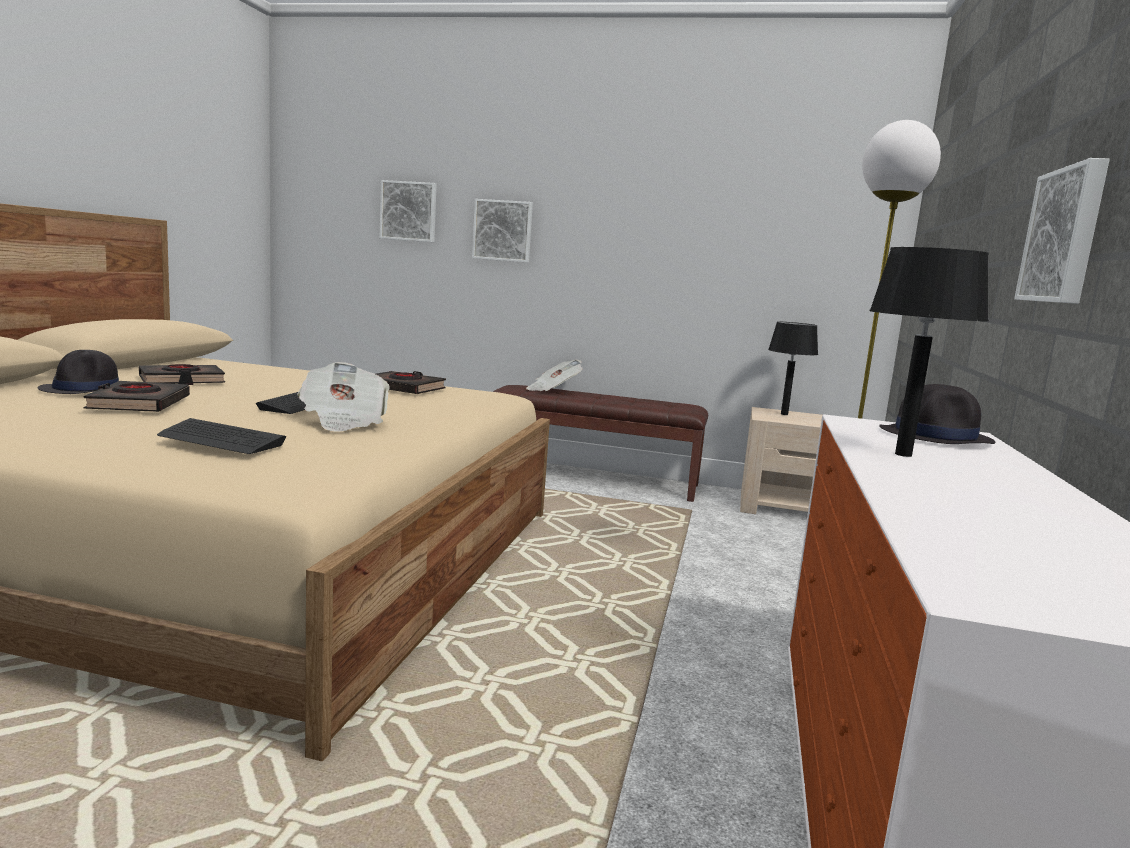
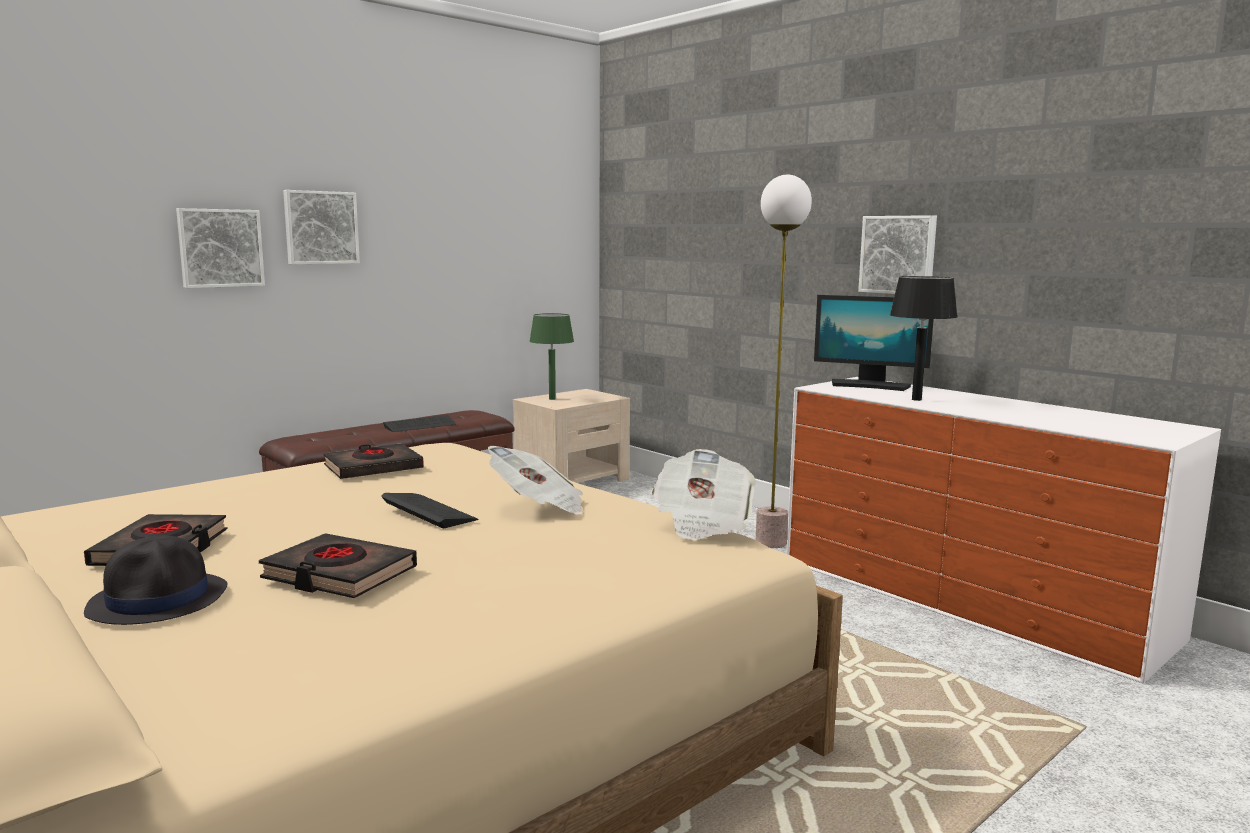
camera: 55 degrees left, 0 degrees up
keyboard [157,418,286,454] -> keyboard moved to [383,415,456,432]
picture [380,180,437,242] -> picture moved to [283,190,360,264]
newspaper [526,360,583,391] -> newspaper moved to [652,449,756,540]
black table lamp [768,322,818,415] -> green table lamp [529,313,574,400]
black hat [879,384,995,444] -> monitor [814,295,934,391]

